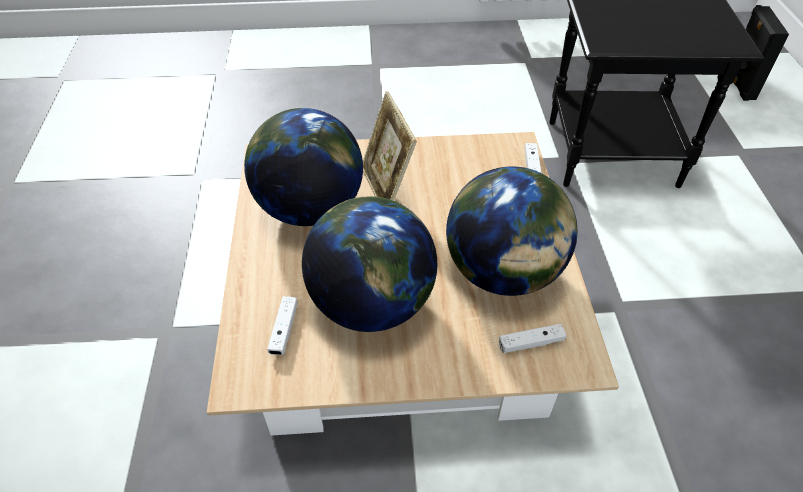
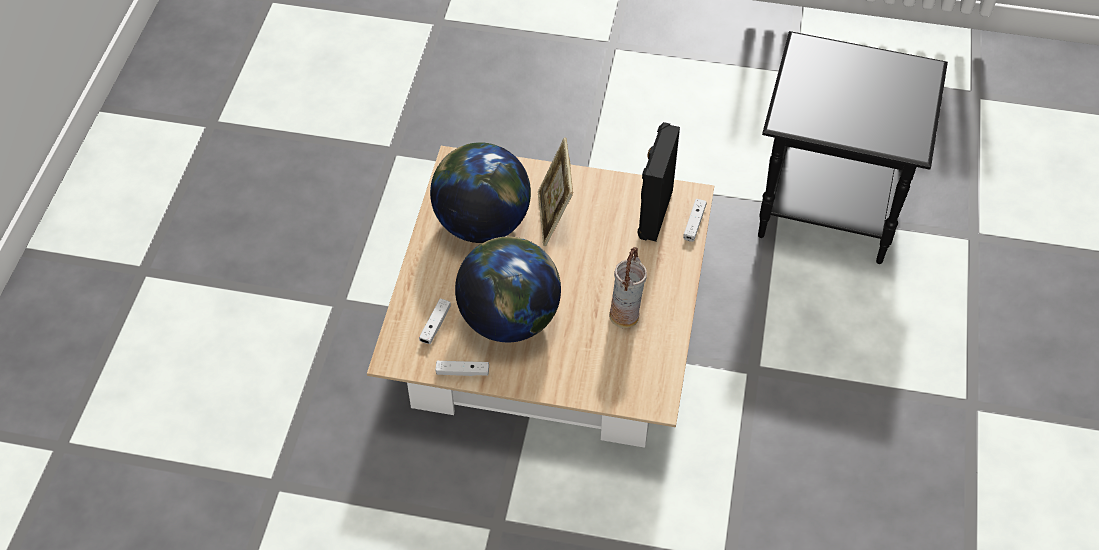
camera: 15 degrees right, 5 degrees up
globe [446,166,577,296] -> vase [609,247,647,328]
white game controller [499,324,567,353] -> white game controller moved to [436,361,489,376]
black speaker [733,5,789,101] -> black speaker moved to [637,122,680,241]

